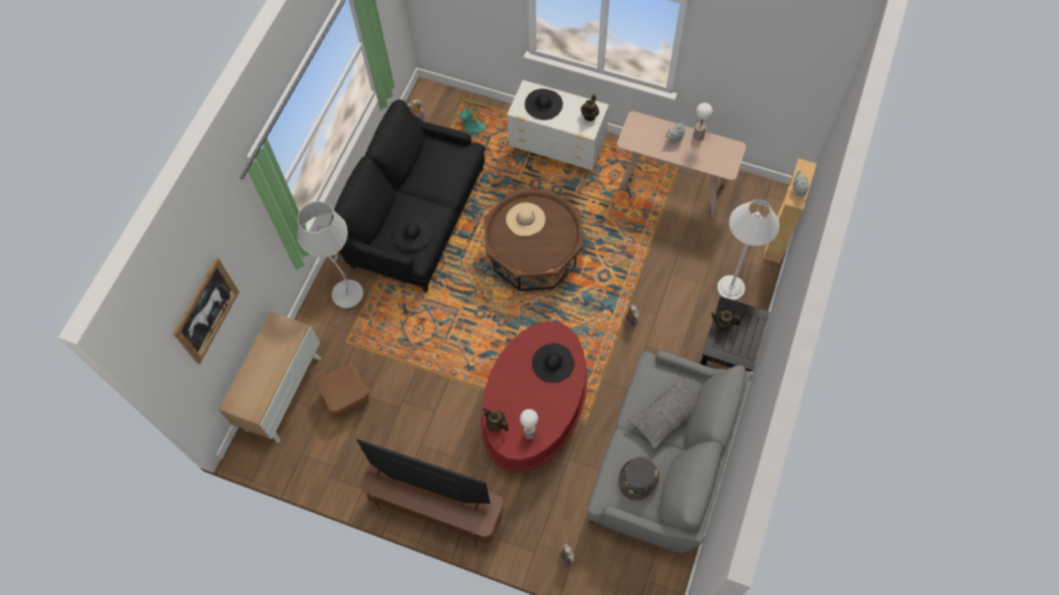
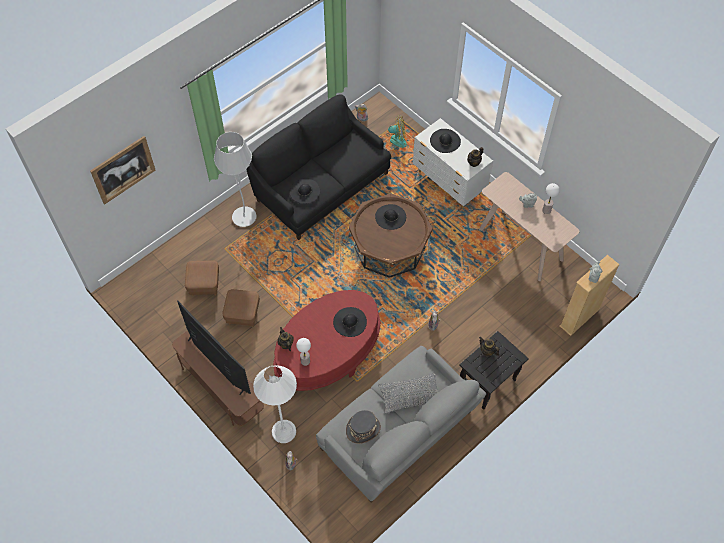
camera: 25 degrees right, 5 degrees down
cabinet [219,312,321,443] -> none
beige hat [506,202,545,236] -> black hat [375,204,406,230]
white floor lamp [717,199,779,301] -> white floor lamp moved to [253,365,297,443]
none -> brown ottoman [222,289,260,327]

